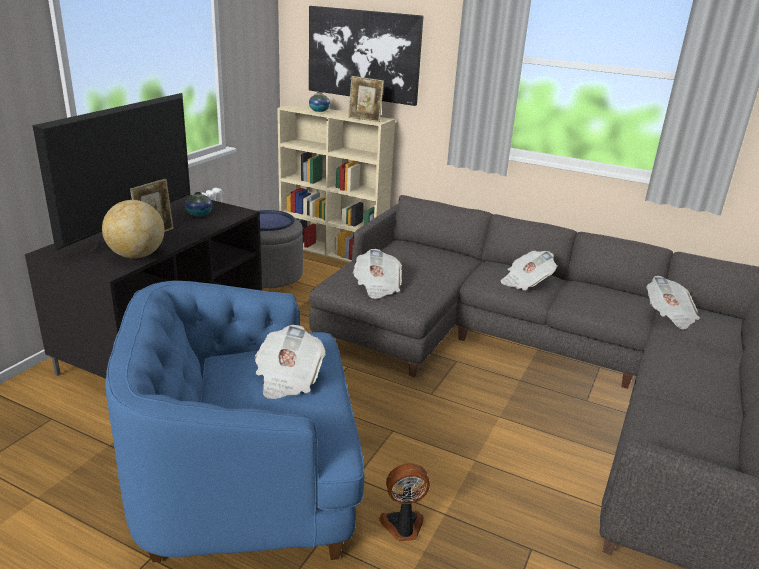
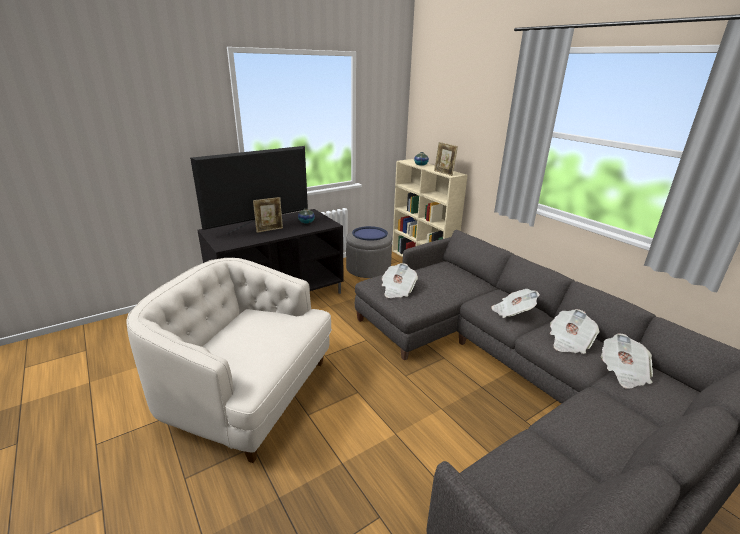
camera: 30 degrees right, 0 degrees up
globe [102,200,164,259] -> none
blue armchair [105,281,364,562] -> white armchair [126,258,332,463]
newspaper [254,325,325,399] -> newspaper moved to [550,309,599,354]
picture [309,6,424,106] -> none
fan [379,463,430,541] -> none

